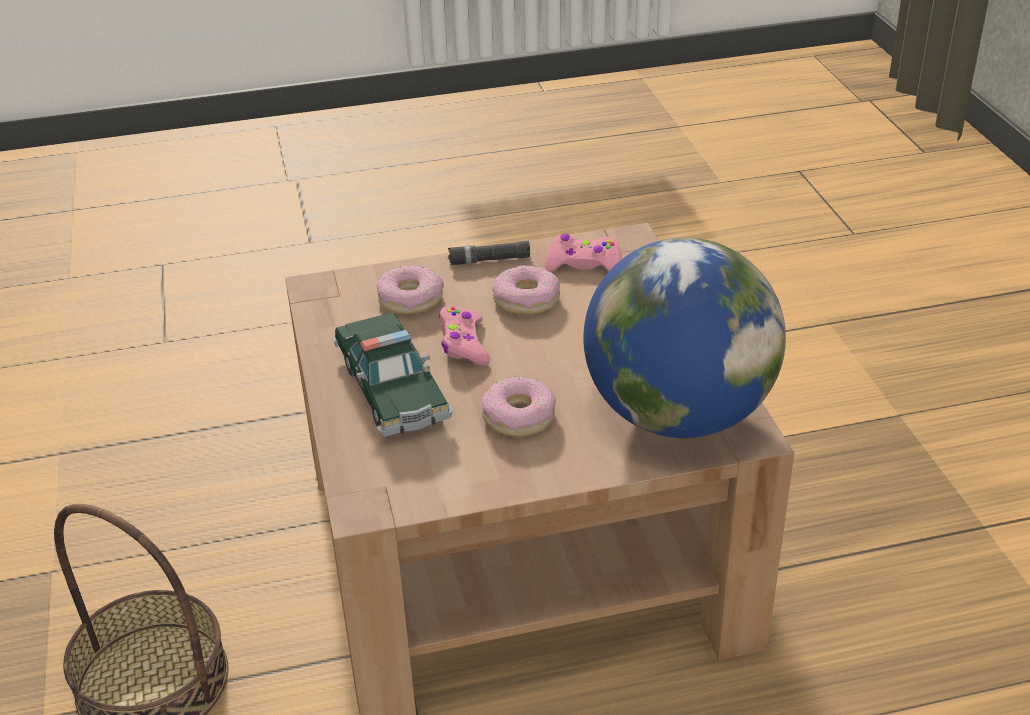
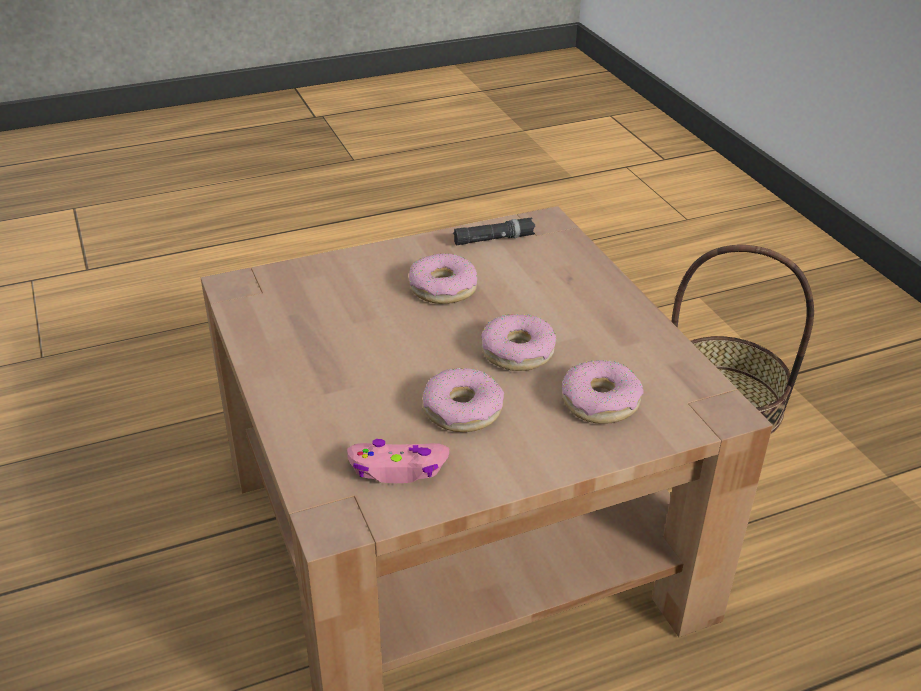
camera: 170 degrees right, 0 degrees up
toy car [332,313,453,437] -> none
pink game controller [439,306,490,366] -> donut [481,314,556,371]
black flashlight [448,241,530,265] -> black flashlight moved to [453,217,535,245]
globe [583,238,786,438] -> none

